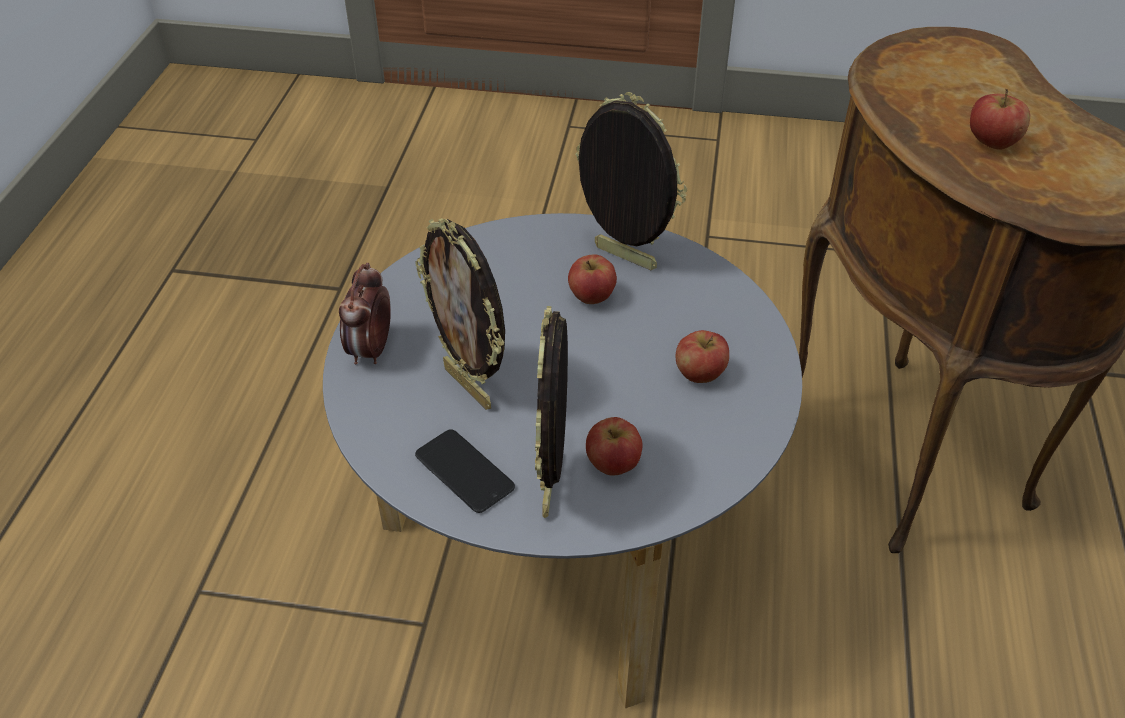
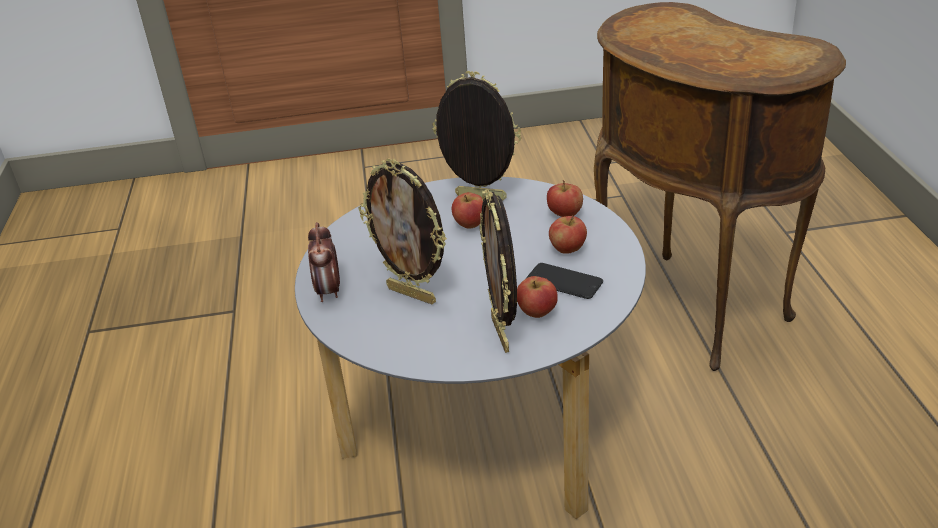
camera: 15 degrees left, 10 degrees down
phone [415,429,515,513] -> phone moved to [526,263,603,299]
apple [970,89,1030,150] -> apple moved to [547,180,583,217]

